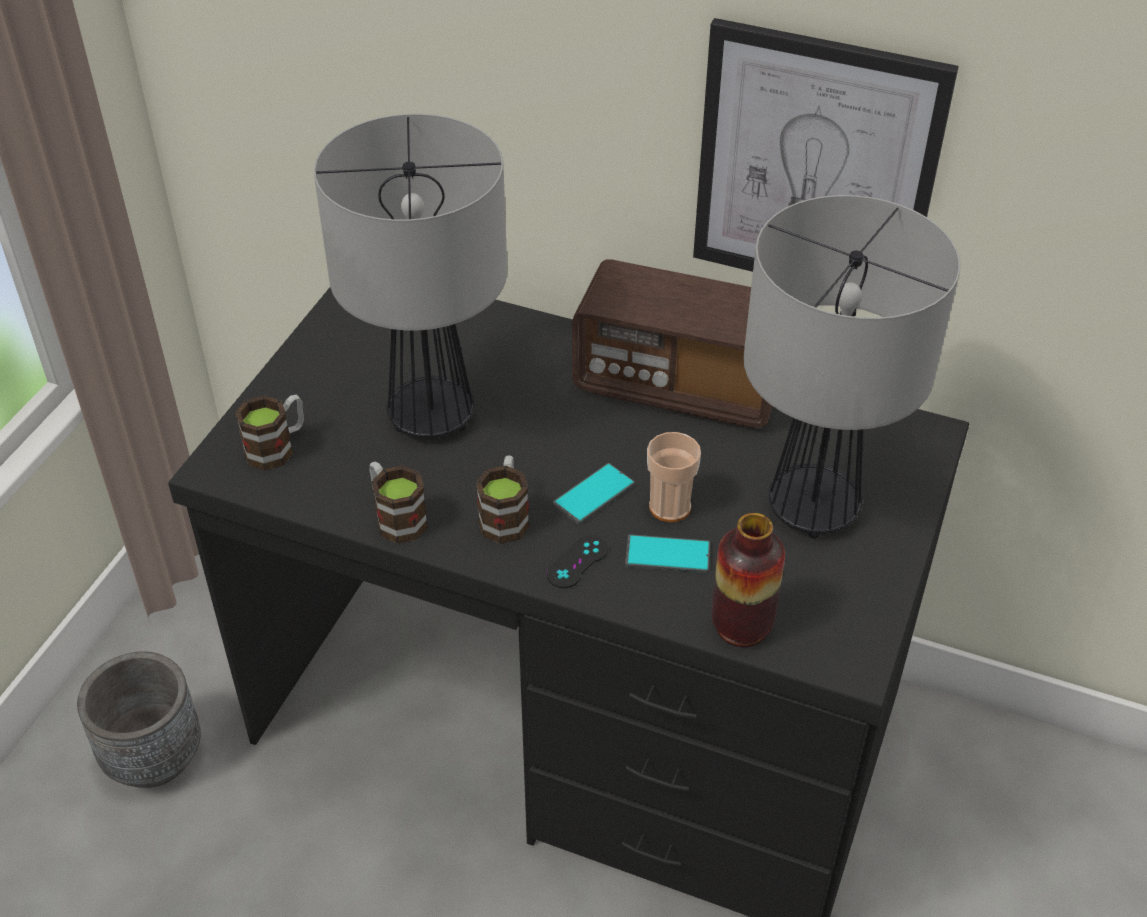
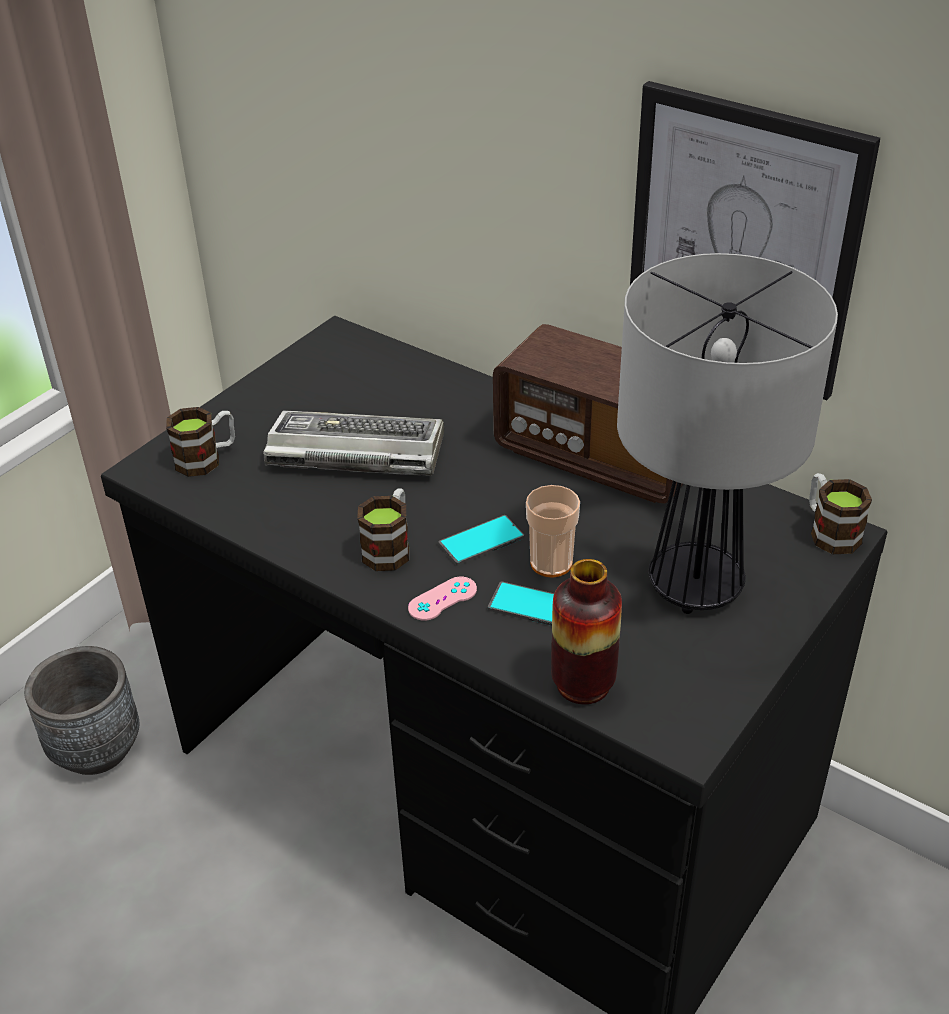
camera: 15 degrees right, 5 degrees down
table lamp [314,114,507,439] -> keyboard [263,410,444,476]
mug [369,462,428,544] -> mug moved to [809,473,872,554]
black game controller [547,536,608,588] -> pink game controller [408,577,477,621]

